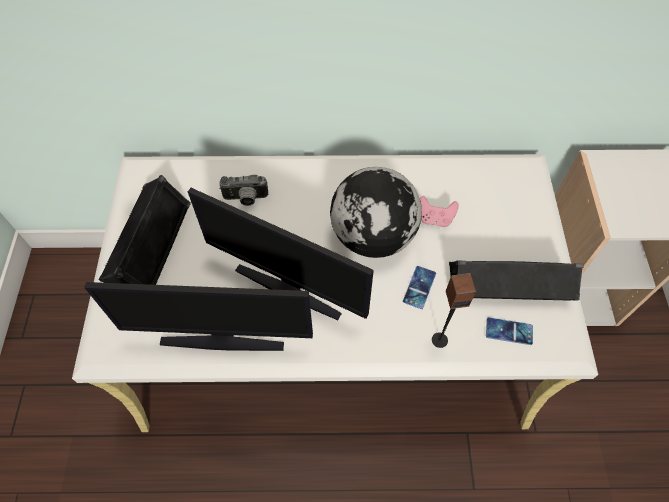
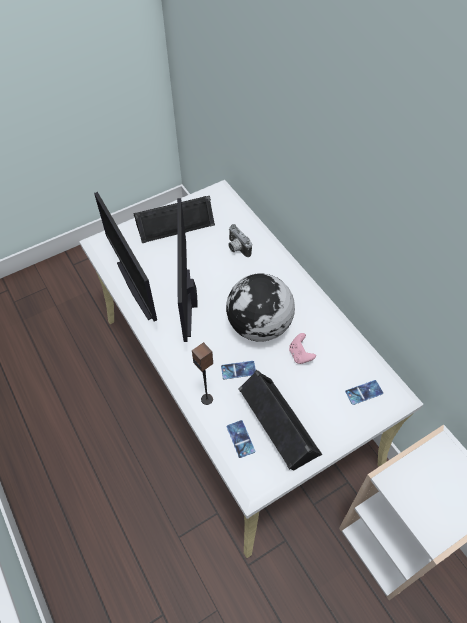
camera: 60 degrees right, 5 degrees down
none -> phone [345,380,383,405]

